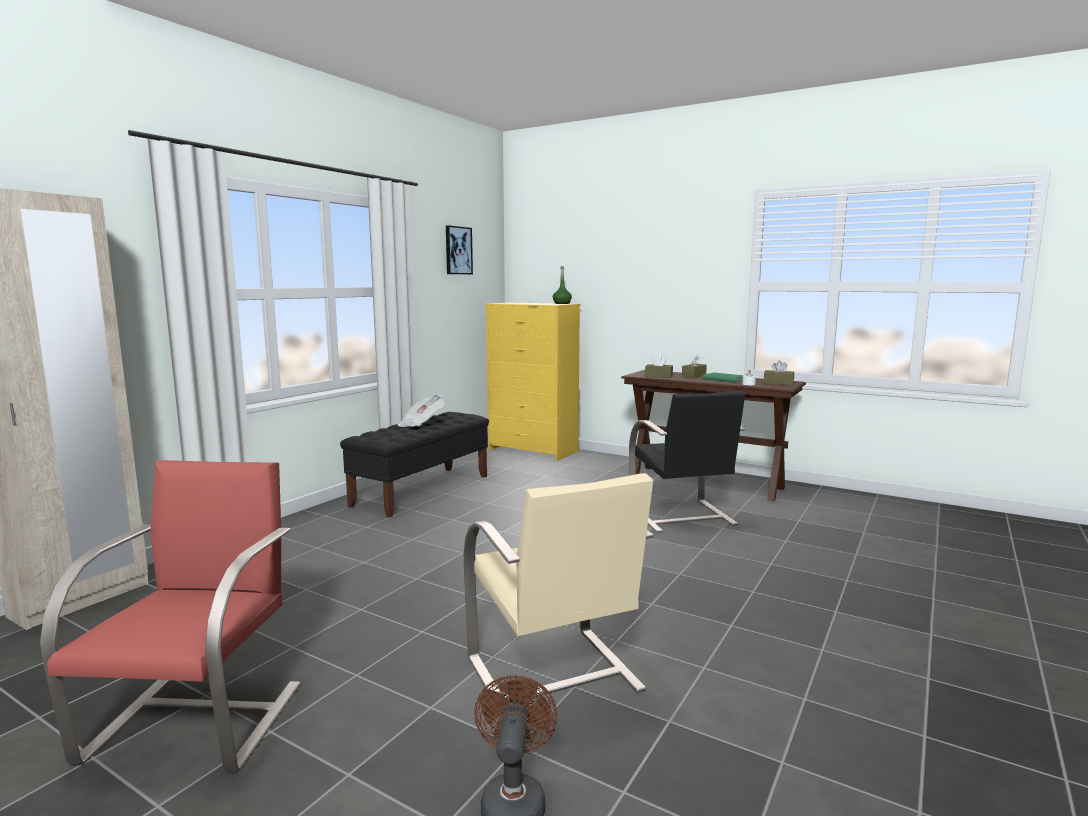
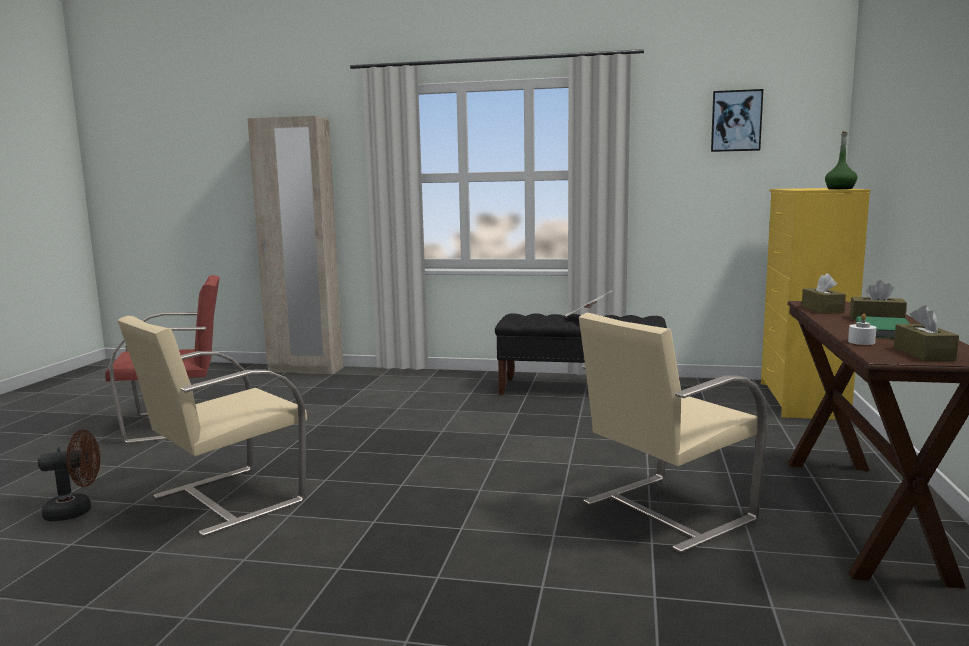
camera: 70 degrees right, 0 degrees up
black chair [629,391,745,533] -> beige chair [579,313,768,553]

